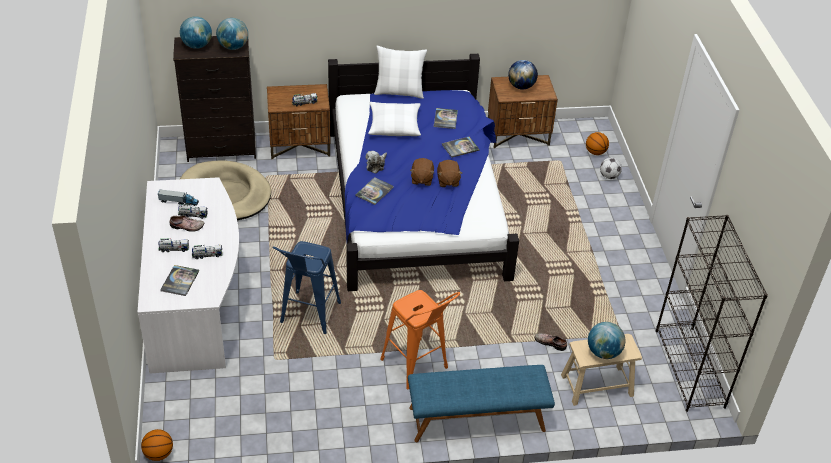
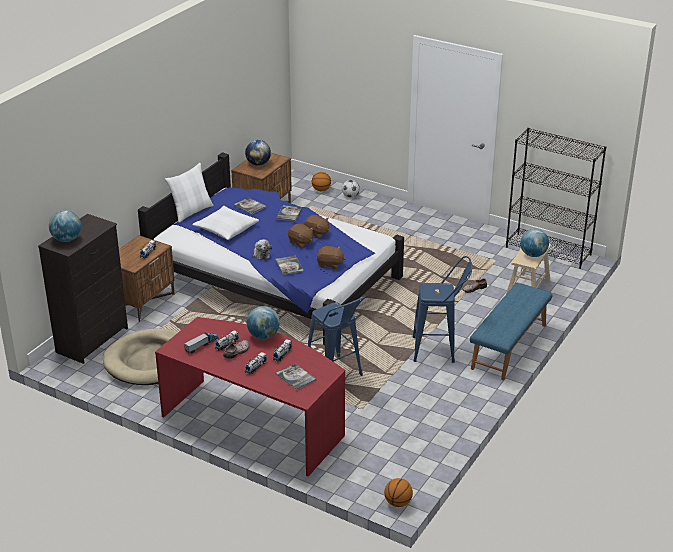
camera: 50 degrees left, 10 degrees down
white desk [137,177,239,374] -> red desk [155,317,345,477]
globe [216,18,248,50] -> globe moved to [247,306,280,339]
orange stool [380,290,460,389] -> blue stool [413,256,472,363]
none -> brown plush toy [317,246,345,269]

